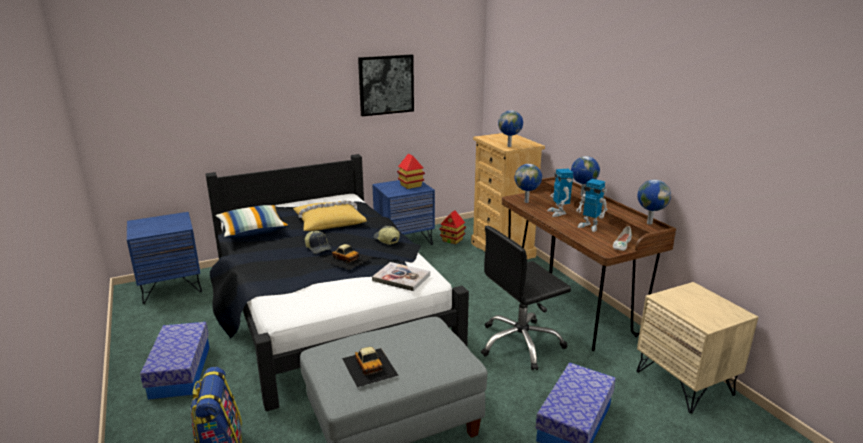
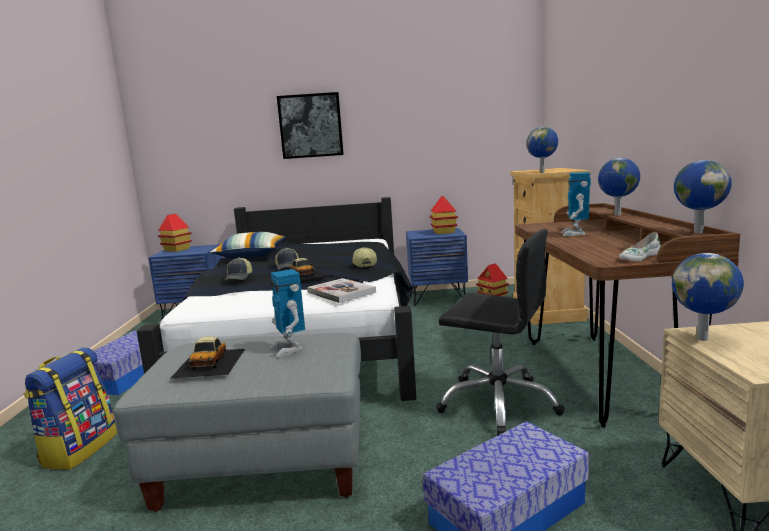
camera: 25 degrees right, 10 degrees down
yellow pillow [293,200,367,231] -> none
picture [358,54,414,116] -> picture moved to [277,92,344,159]
black office chair [481,226,571,370] -> black office chair turned 150 degrees counterclockwise [436,229,565,436]
globe [515,164,542,203] -> globe moved to [672,253,744,341]
toy robot [576,179,608,232] -> toy robot moved to [270,269,305,358]
none -> toy house [158,214,192,252]
none -> cap [224,257,252,281]

